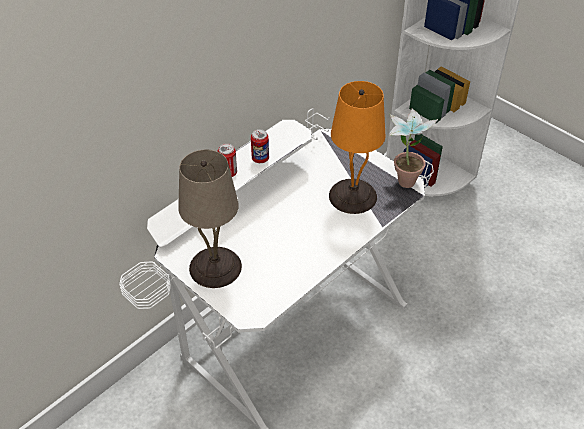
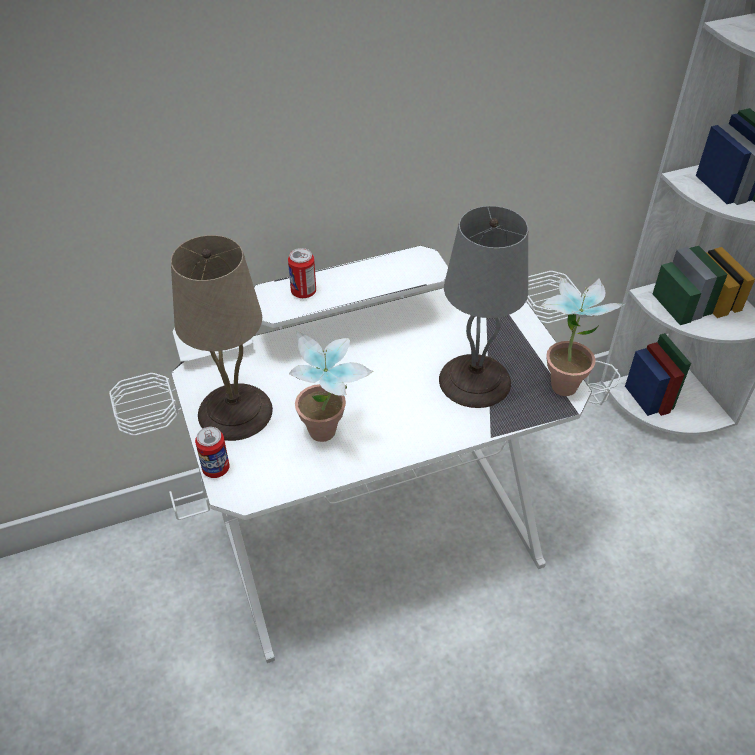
camera: 25 degrees right, 0 degrees up
can [251,129,269,163] -> can moved to [195,427,230,478]
orange table lamp [329,81,386,214] -> grey table lamp [439,206,528,408]
none -> potted plant [289,331,373,442]

